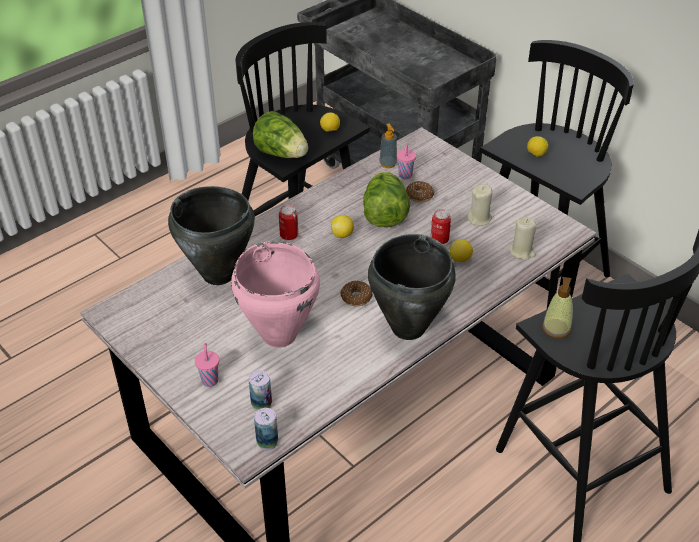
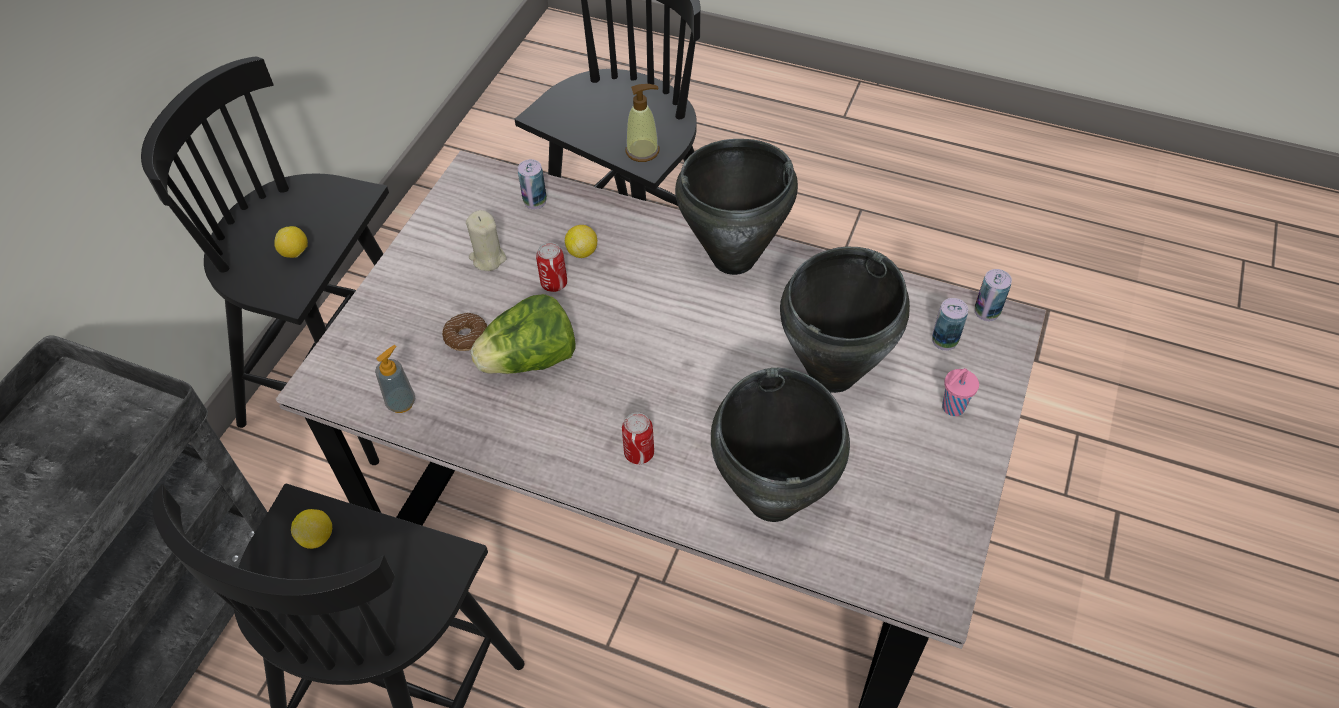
camera: 115 degrees left, 10 degrees up
pink cooking pot [231,241,320,348] -> black cooking pot [780,247,910,393]
lettuce [253,111,308,158] -> none
lemon [331,215,354,238] -> none
donut [340,281,373,306] -> none
pink cup [397,144,416,179] -> none
beige candle [509,217,537,260] -> can [518,159,547,209]

